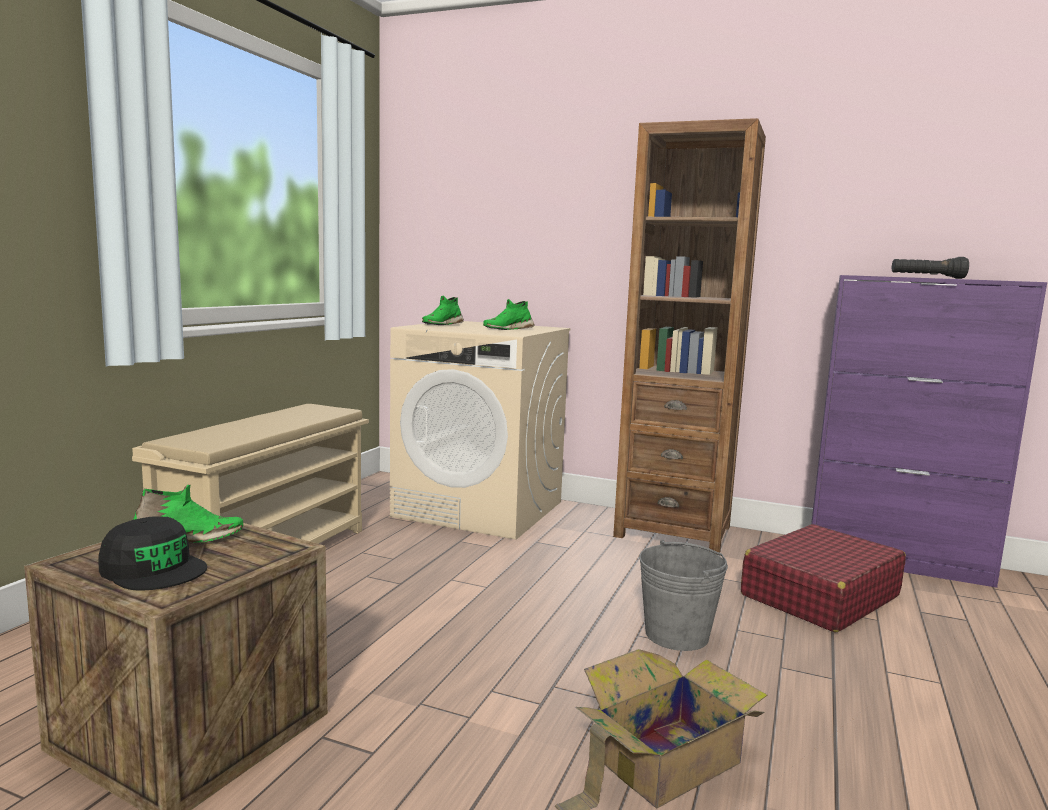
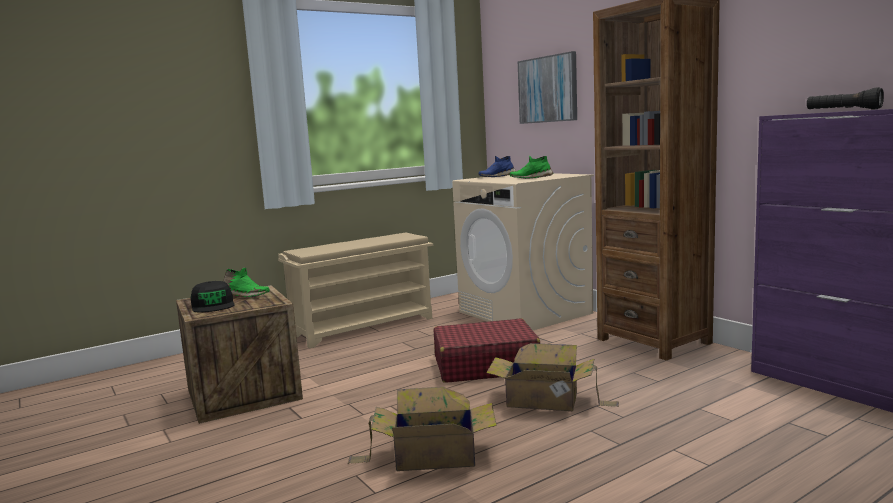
camera: 35 degrees right, 0 degrees up
green shoe [422,296,464,325] -> blue shoe [479,156,516,177]
grey bucket [639,540,728,651] -> cardboard box [486,343,619,411]
red suitcase [741,524,906,632] -> red suitcase moved to [433,318,540,383]
none -> picture [518,51,577,124]

